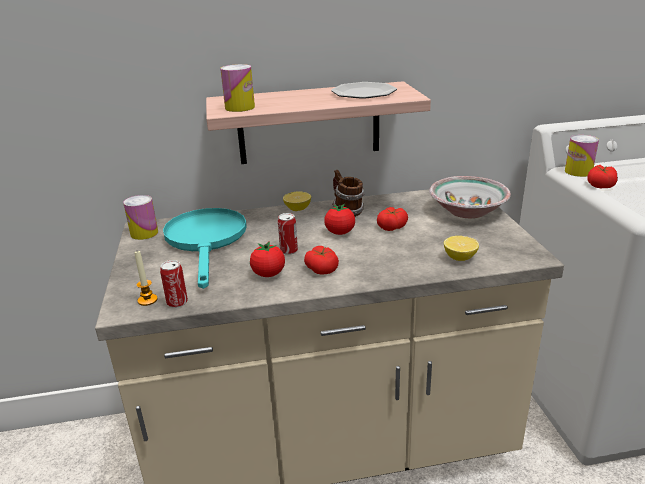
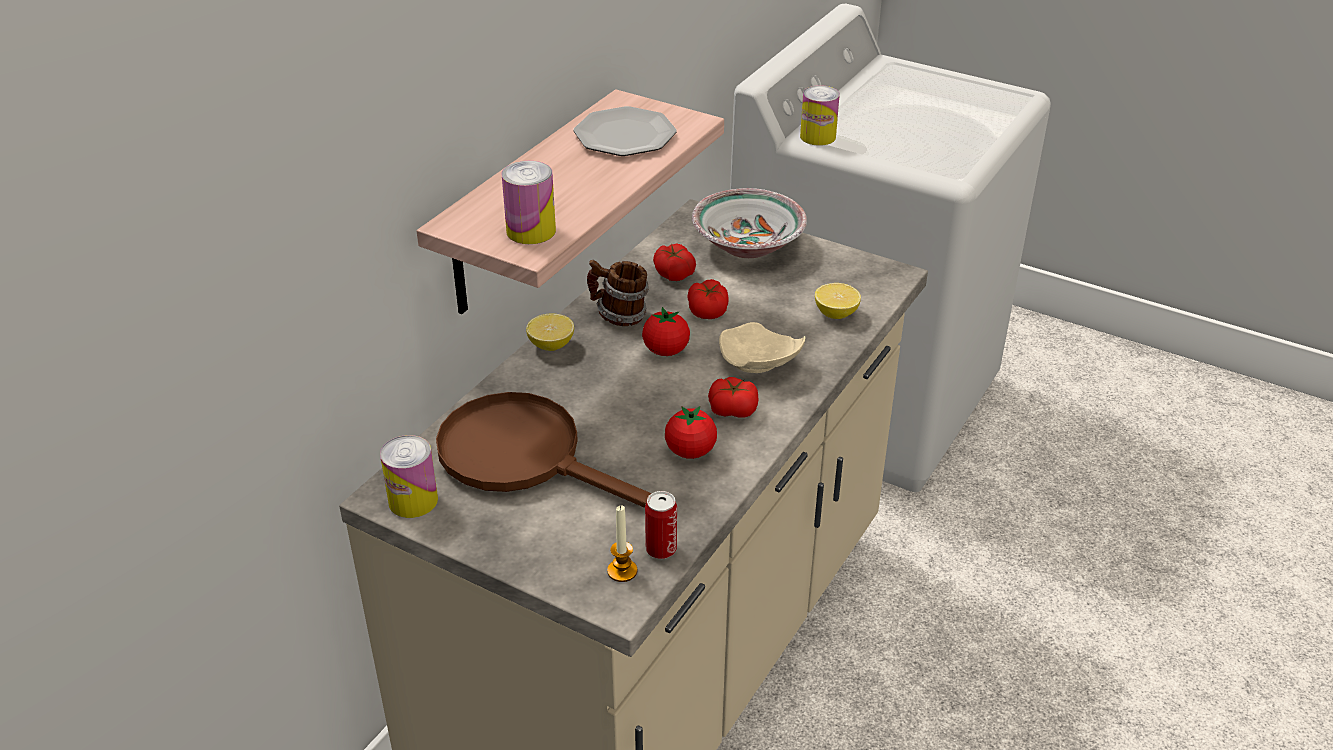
camera: 50 degrees left, 10 degrees up
turquoise frying pan [163,208,247,289] -> brown frying pan [436,392,652,508]
can [278,213,298,255] -> none
tomato [588,165,618,188] -> tomato moved to [653,244,696,281]
none -> beige plate [719,322,806,373]

